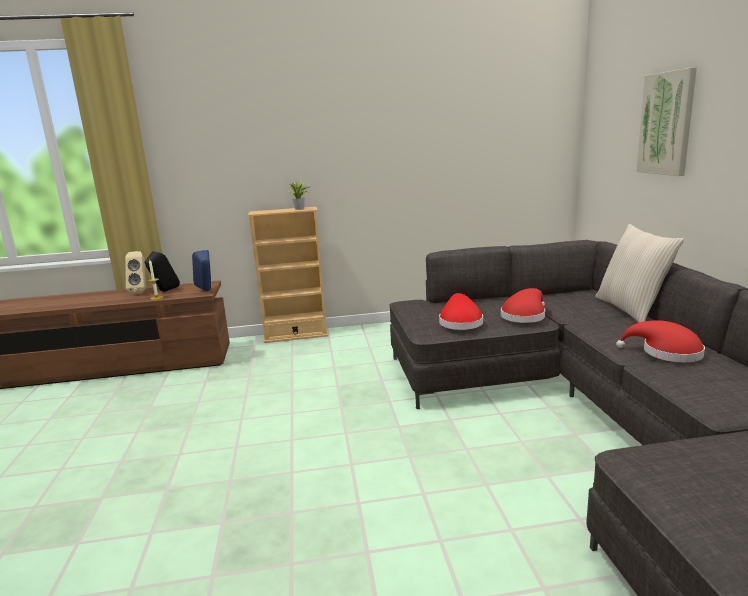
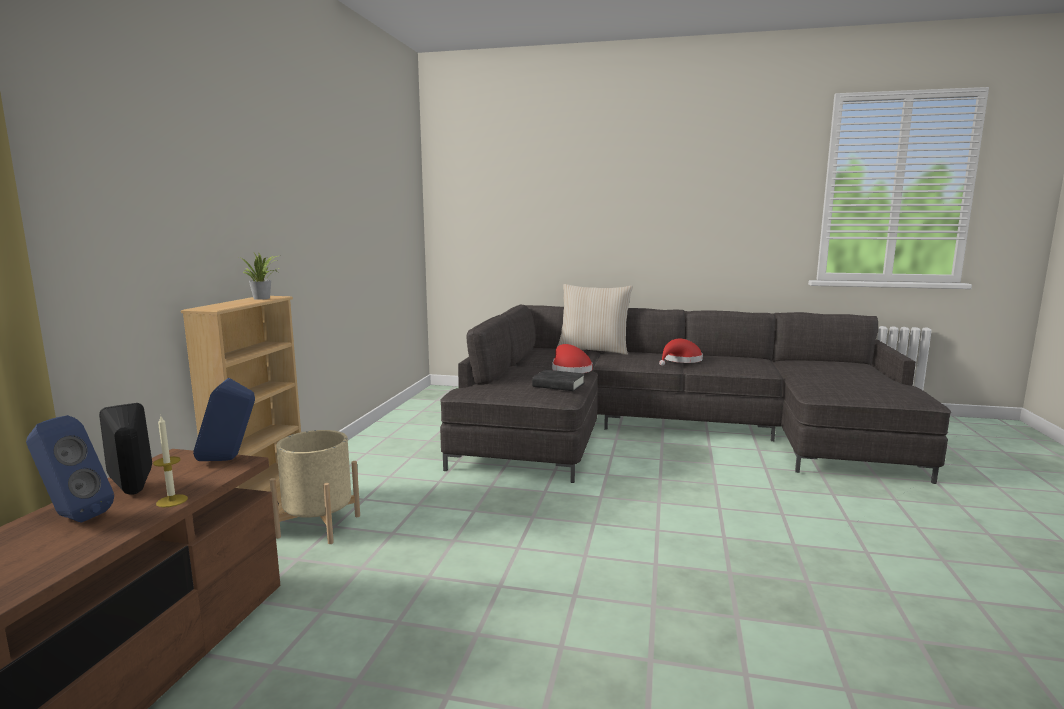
camera: 70 degrees left, 5 degrees down
beige speaker [125,251,146,294] -> blue speaker [26,415,114,523]
red hat [439,293,483,330] -> black book [532,370,585,391]
picture [636,67,697,176] -> none
none -> beige planter [270,430,360,544]

